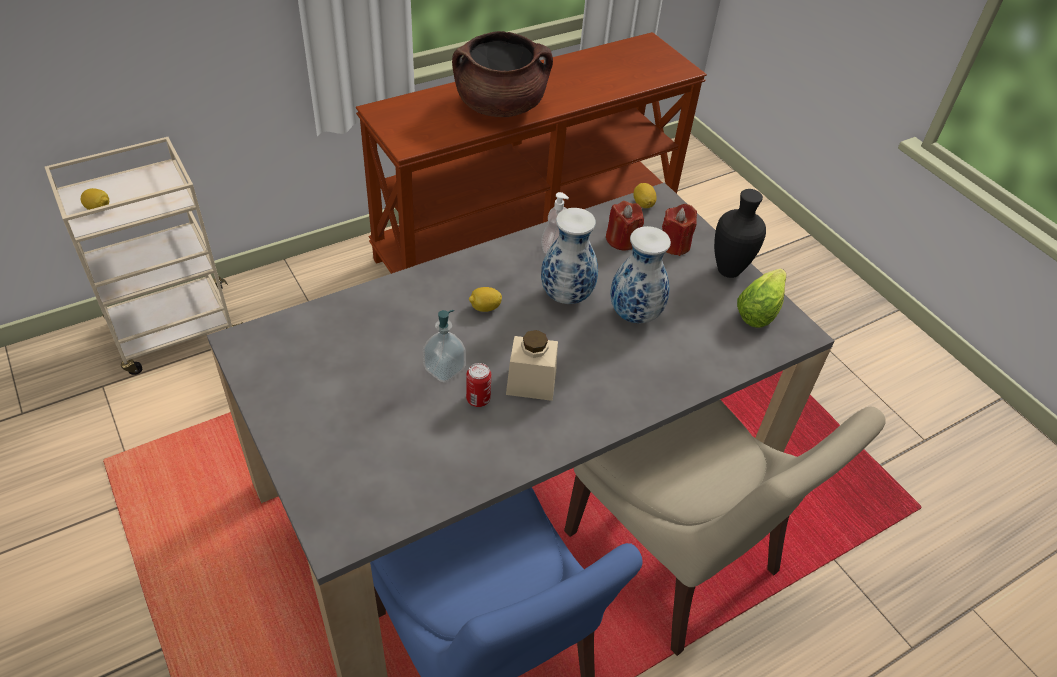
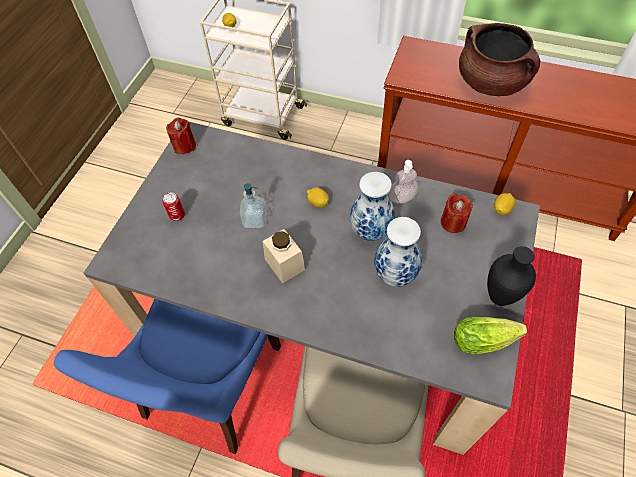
camera: 55 degrees right, 10 degrees up
can [466,363,491,407] -> can moved to [162,192,185,221]
red candle [662,204,697,256] -> red candle moved to [166,118,196,154]

